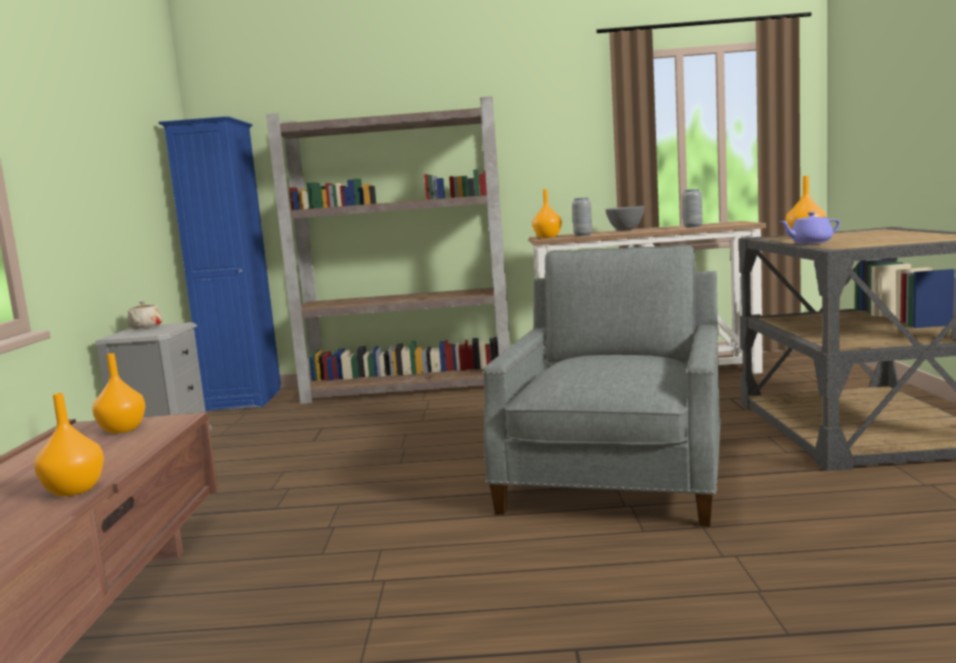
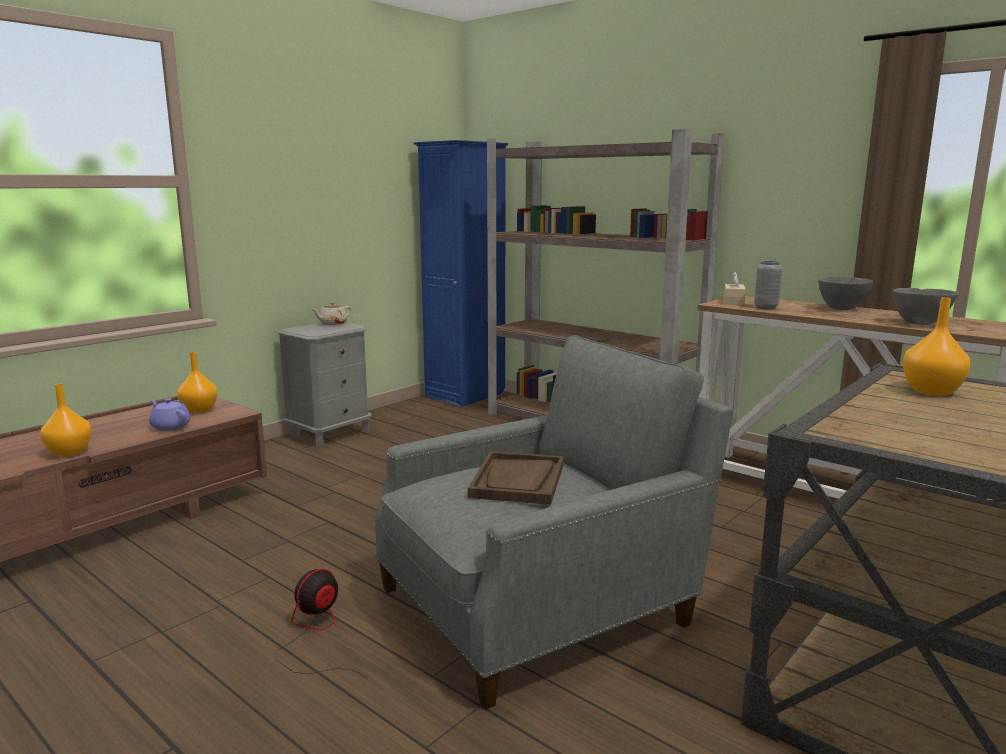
camera: 40 degrees right, 5 degrees up
orange vase [532,189,562,238] -> beige tissue box [724,271,746,305]
grey vase [682,189,703,228] -> grey bowl [893,288,959,325]
purple teapot [779,212,840,244] -> purple teapot moved to [149,398,191,431]
none -> fan [275,569,367,678]
none -> brown tray [468,451,564,505]

